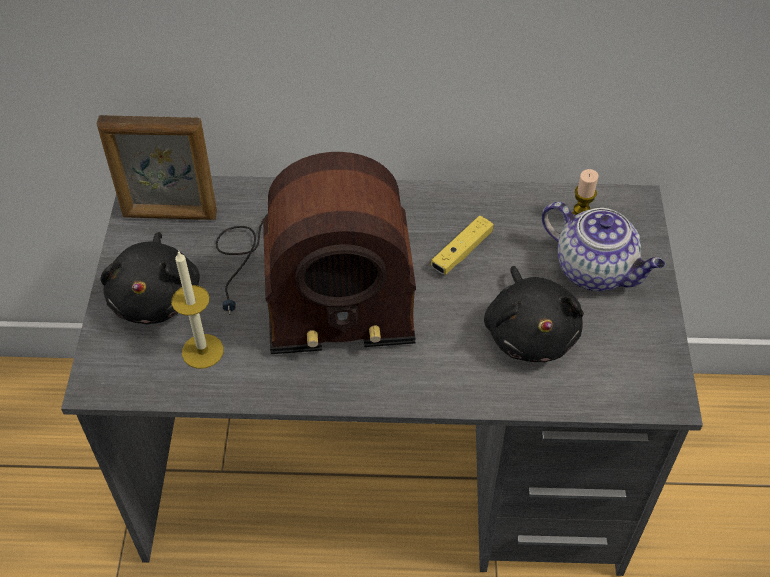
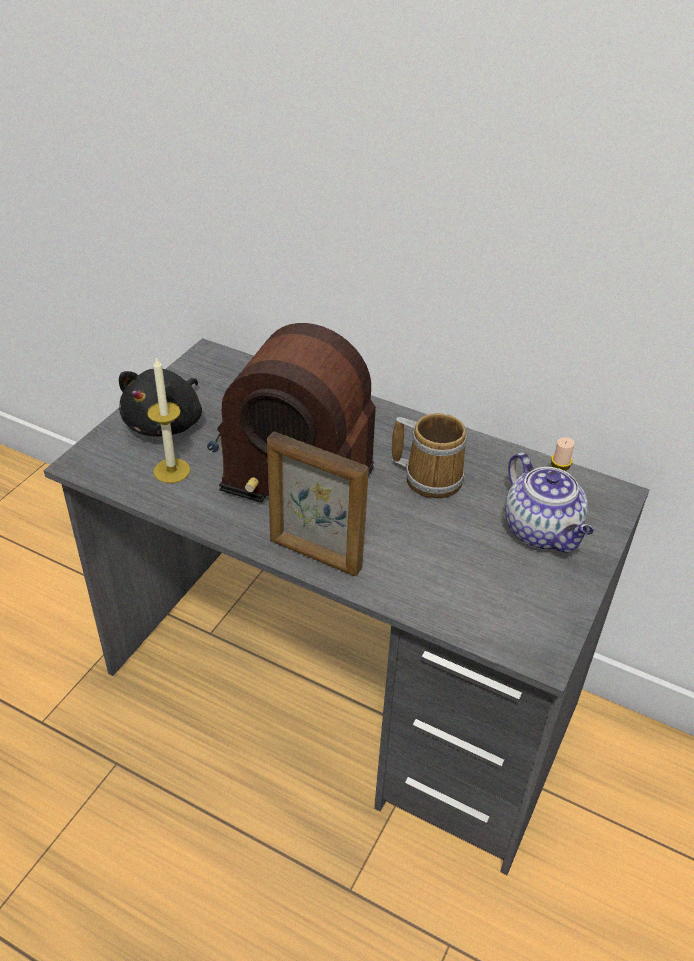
camera: 25 degrees right, 10 degrees down
picture frame [97,115,217,220] -> picture frame moved to [267,432,369,576]
yellow game controller [431,216,494,275] -> mug [392,413,467,498]
black plush toy [484,266,584,362] -> none

